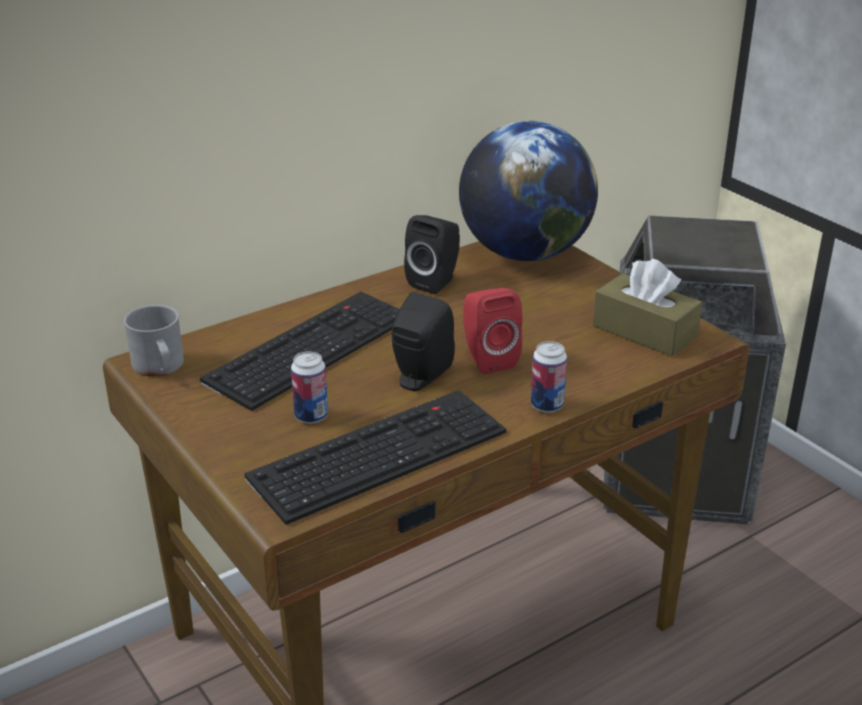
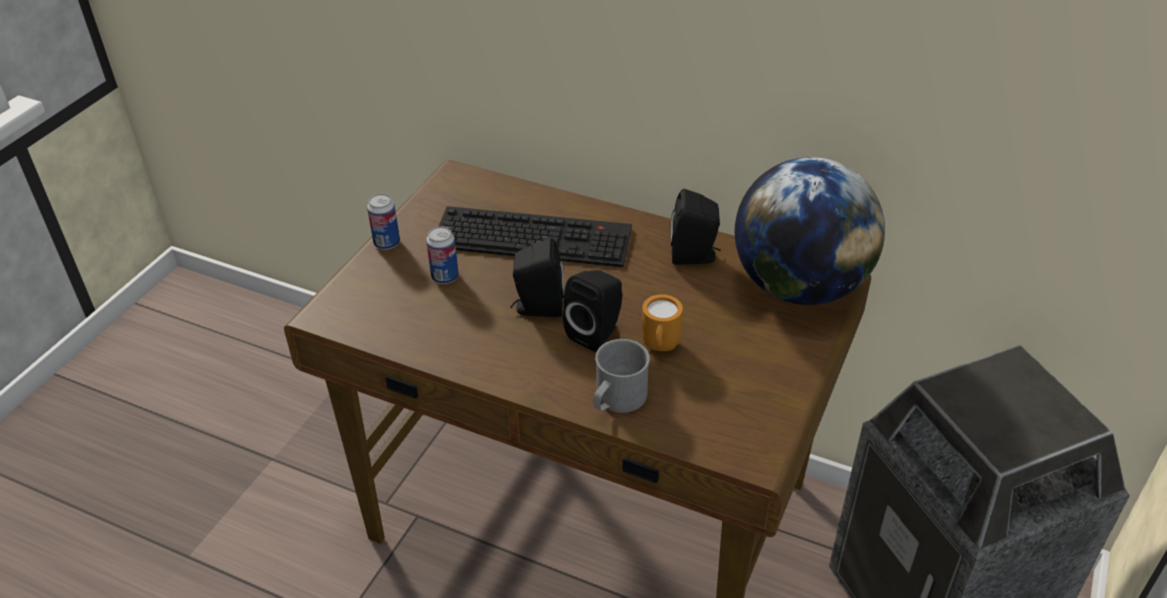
camera: 60 degrees right, 10 degrees up
grey mug [124,304,184,377] -> grey mug moved to [594,339,650,413]
keyboard [244,390,506,525] -> none
red speaker [463,288,522,375] -> black speaker [563,270,622,352]
can [531,341,567,413] -> can moved to [367,194,400,250]
brown tissue box [593,259,702,357] -> none
none -> orange mug [642,294,683,351]

